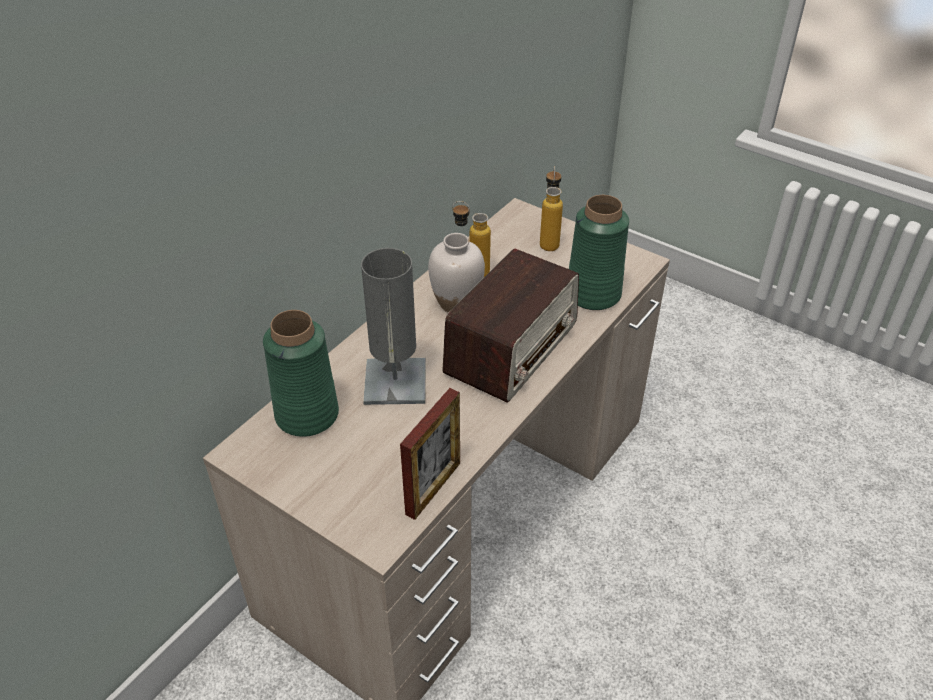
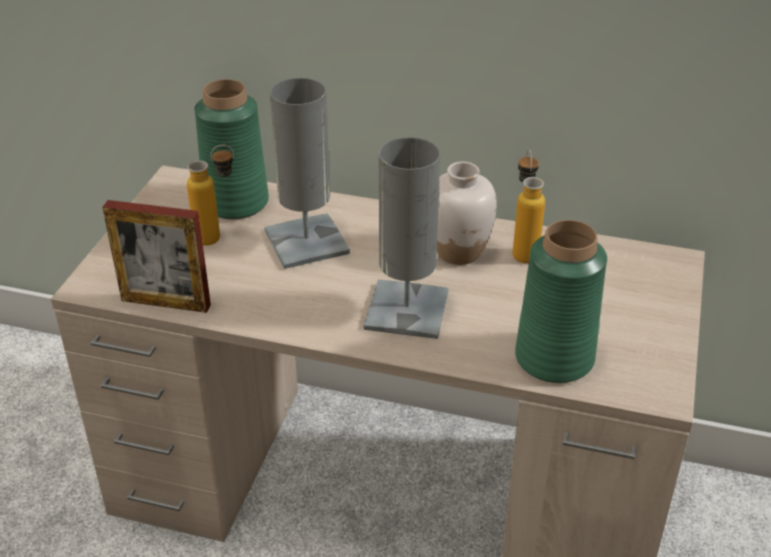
camera: 70 degrees right, 5 degrees down
radio [442,248,579,403] -> grey table lamp [364,137,449,339]
bottle [540,166,563,251] -> bottle moved to [187,145,234,246]

